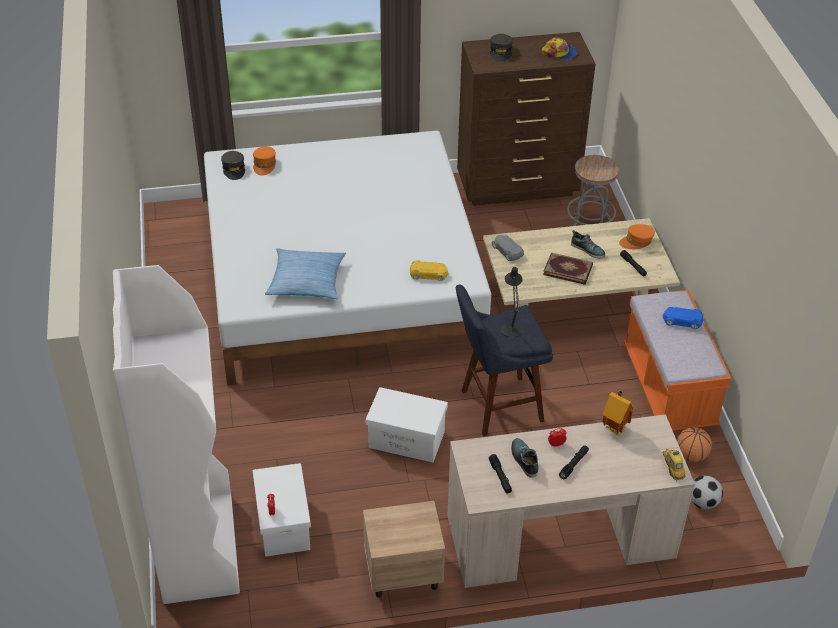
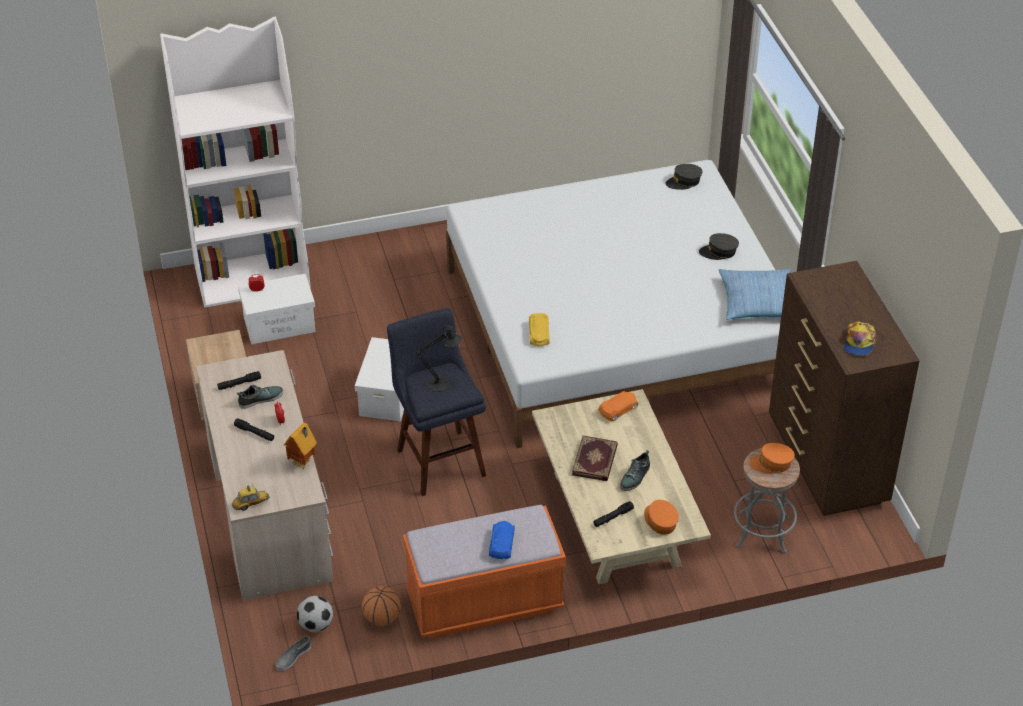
camera: 85 degrees right, 0 degrees up
orange cap [253,146,276,175] -> orange cap moved to [749,443,795,474]
pillow [265,248,346,299] -> pillow moved to [719,268,791,320]
grey cap [490,34,513,62] -> grey cap moved to [699,233,739,260]
grey toy car [492,235,524,261] -> orange toy car [598,391,639,421]
none -> grey shoe [276,636,311,671]

